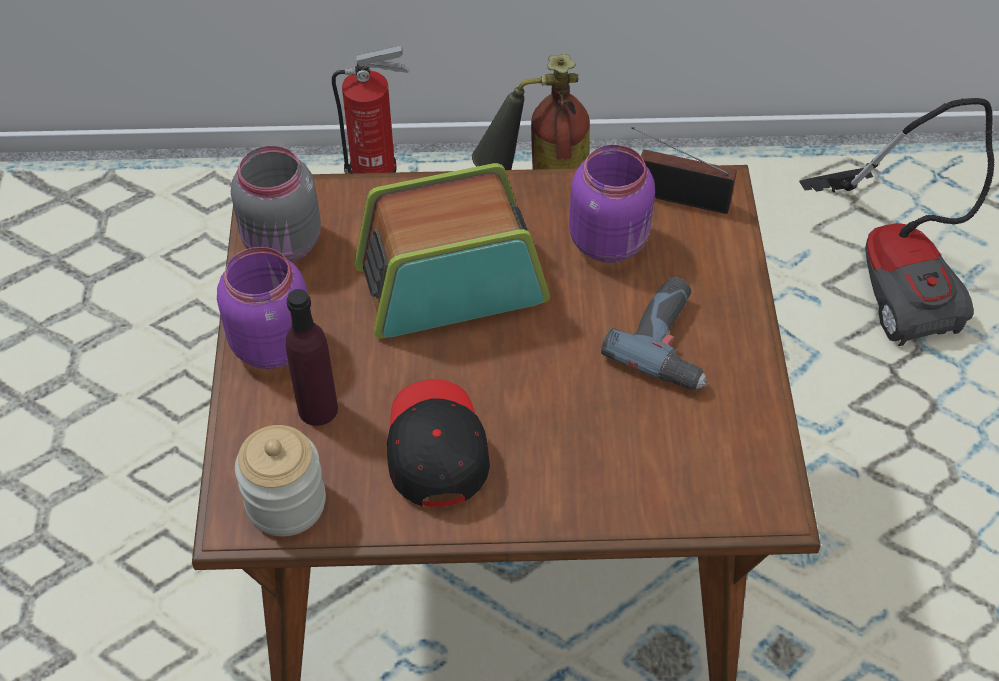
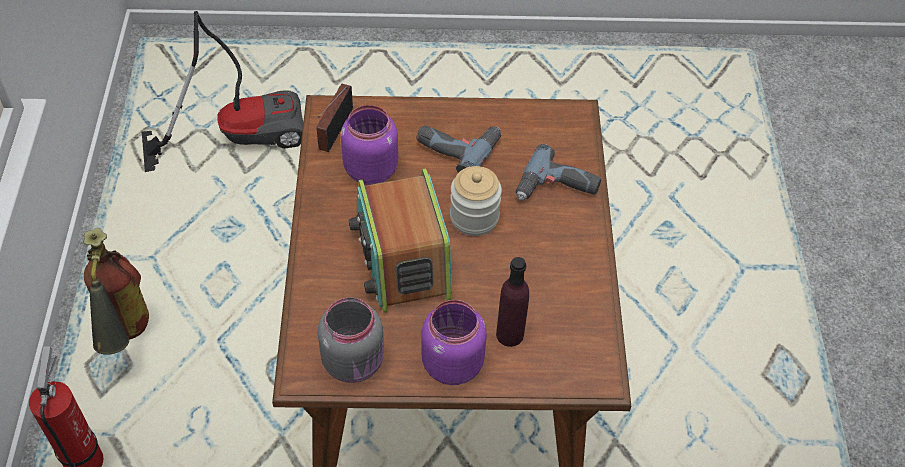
camera: 90 degrees left, 0 degrees up
jar [235,425,326,536] -> jar moved to [450,166,502,236]
black cap [387,379,490,507] -> none
none -> power drill [516,144,601,200]

